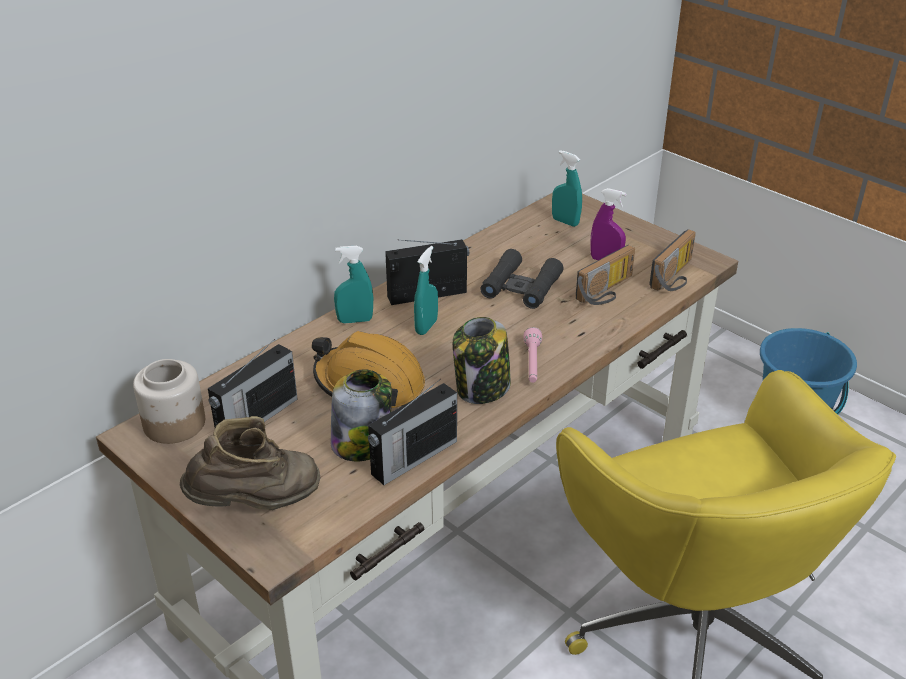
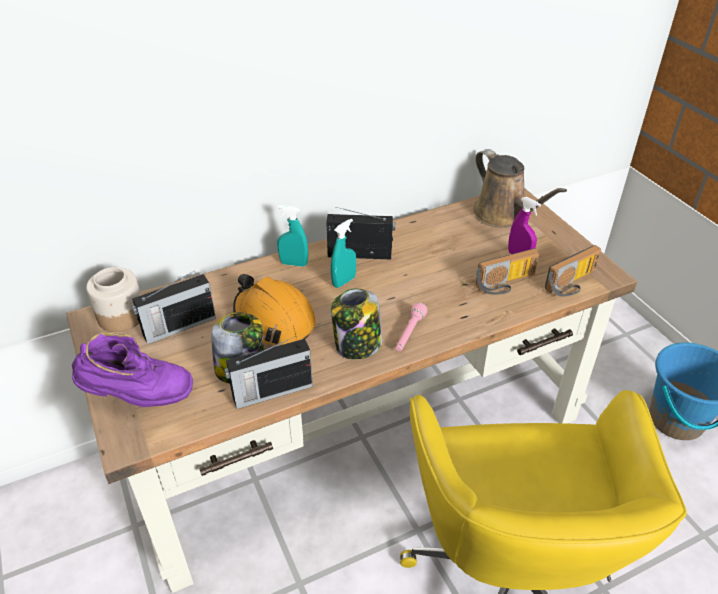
camera: 20 degrees right, 5 degrees up
brown boot [180,416,321,510] -> purple boot [72,332,193,407]
black binoculars [480,249,563,309] -> none
turquoise spray bottle [552,150,582,227] -> brown watering can [473,149,567,228]

